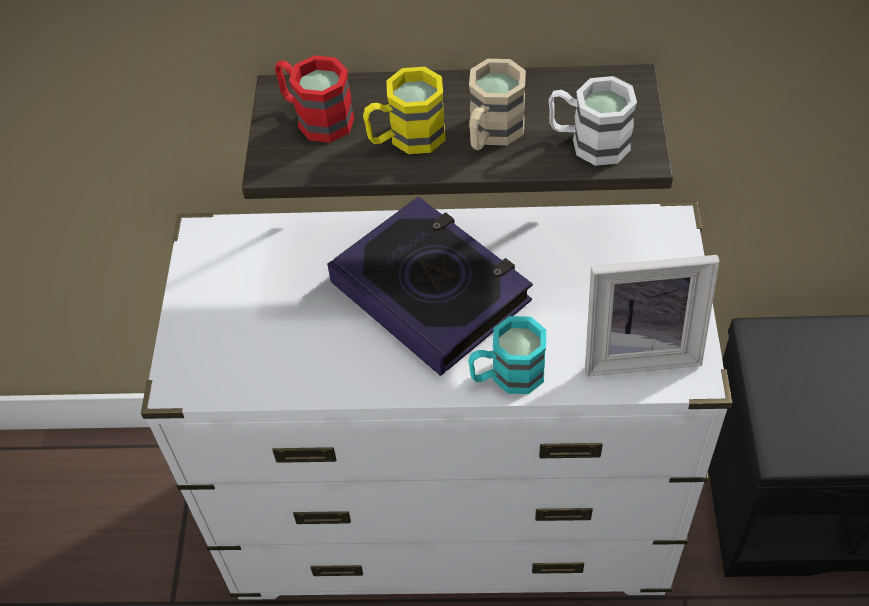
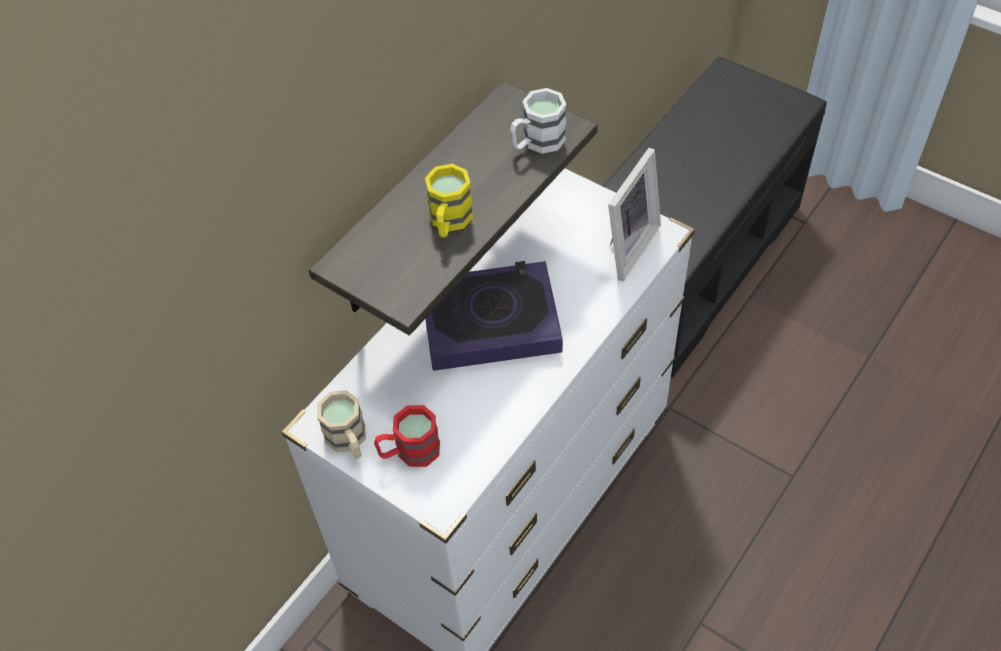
camera: 55 degrees left, 0 degrees up
red mug [275,55,354,143] -> red mug moved to [374,405,440,467]
turquoise mug [468,316,546,394] -> none
beige mug [469,59,526,150] -> beige mug moved to [317,390,366,459]

